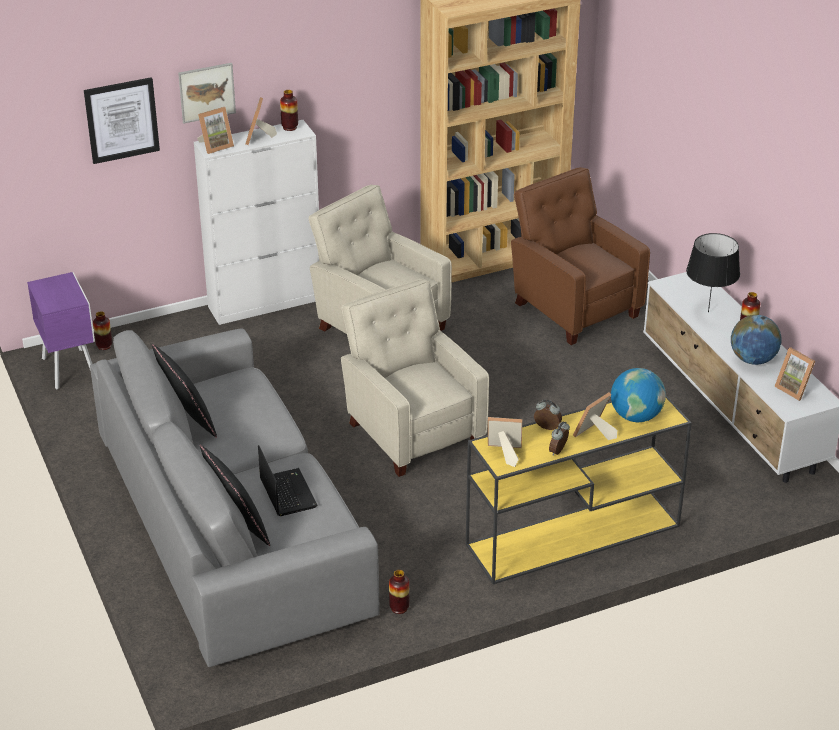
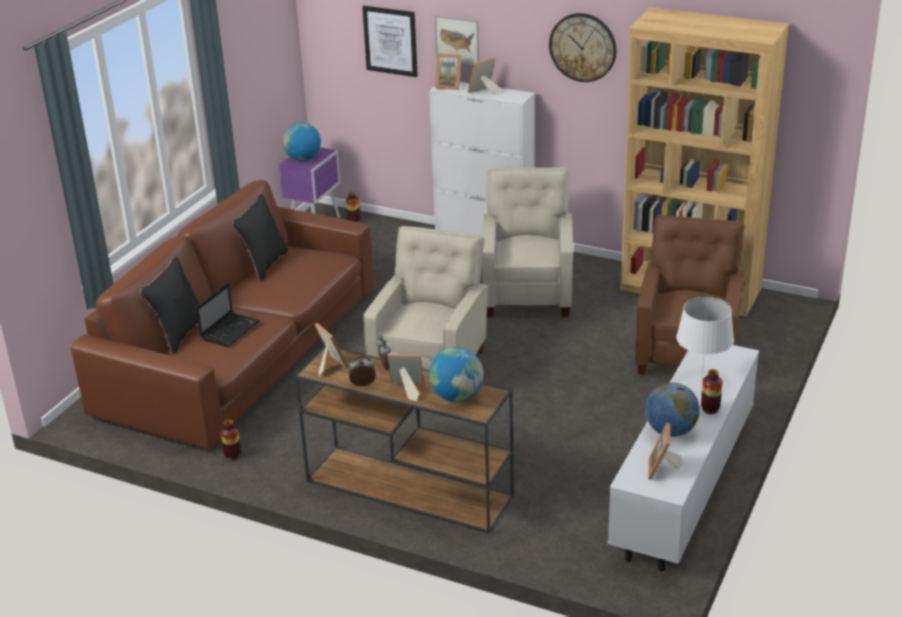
camera: 50 degrees right, 5 degrees down
grey sofa [90,328,380,667] -> brown sofa [71,180,374,449]
vase [280,90,298,131] -> none
yellow console table [466,395,692,584] -> brown console table [295,346,513,533]
black table lamp [686,233,740,313] -> white table lamp [676,297,734,382]
none -> globe [282,122,321,161]
none -> wall clock [549,13,617,82]

